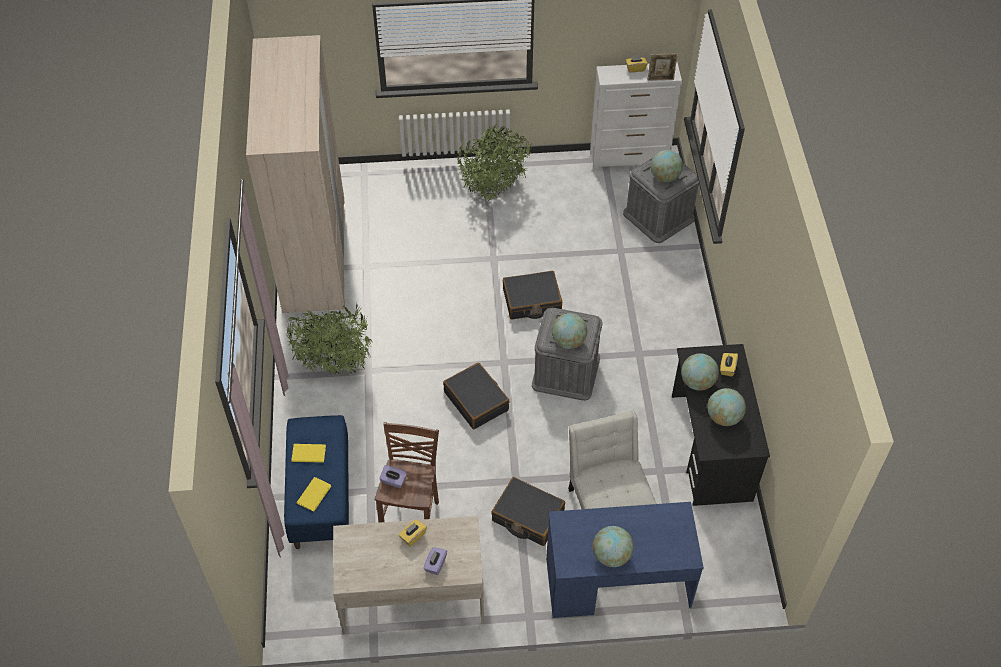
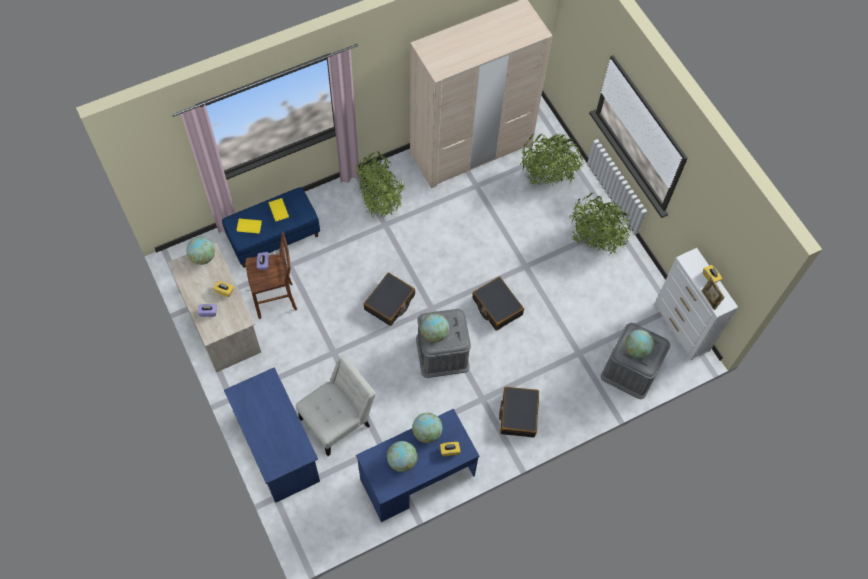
camera: 65 degrees right, 10 degrees up
black suitcase [491,477,565,546] -> black suitcase moved to [499,387,539,438]
globe [593,526,634,567] -> globe moved to [186,237,215,265]
black desk [672,344,770,506] -> blue desk [356,409,479,522]
none -> potted plant [521,133,584,185]

